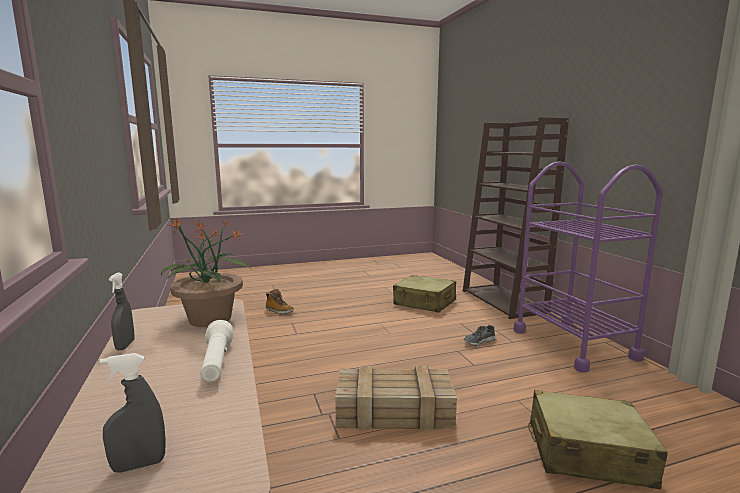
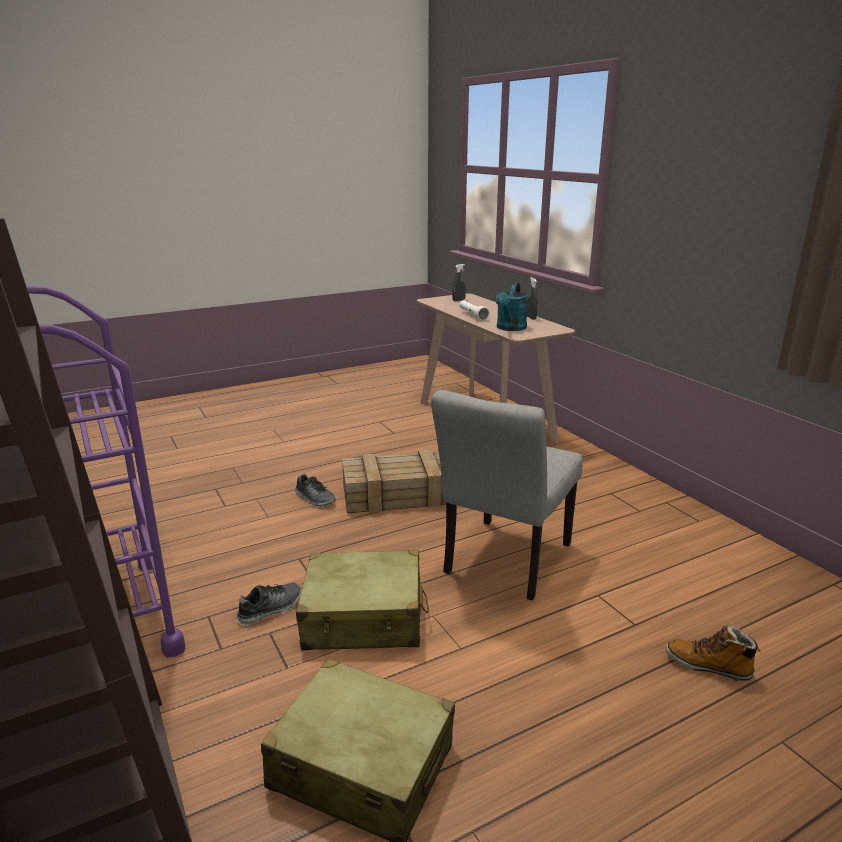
camera: 170 degrees right, 10 degrees up
potted plant [161,218,251,327] -> turquoise watering can [495,283,528,331]
beige suitcase [528,390,668,489] -> beige suitcase moved to [296,550,429,650]
none -> shoe [295,474,336,507]
none -> grey chair [431,390,583,600]

